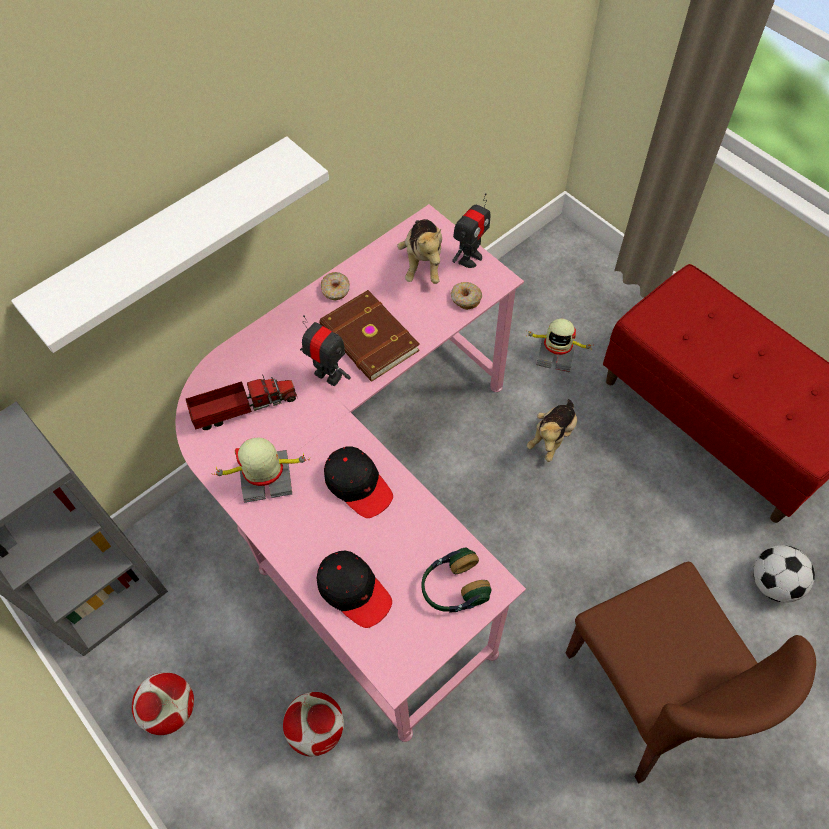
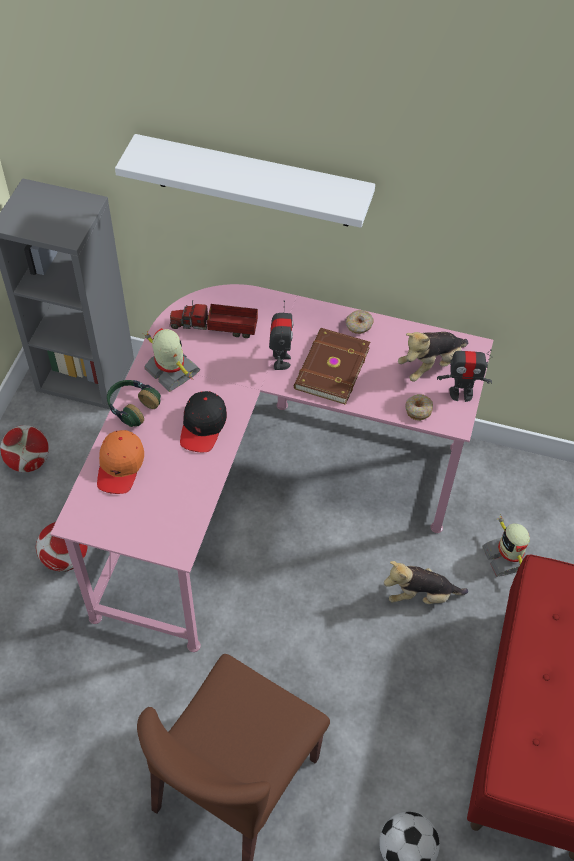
camera: 55 degrees right, 5 degrees down
toy truck [186,375,297,430] -> toy truck turned 150 degrees clockwise [170,301,258,338]
black cap [316,550,392,628] -> orange cap [97,430,144,494]
headphones [422,548,492,612] -> headphones moved to [107,380,161,427]

